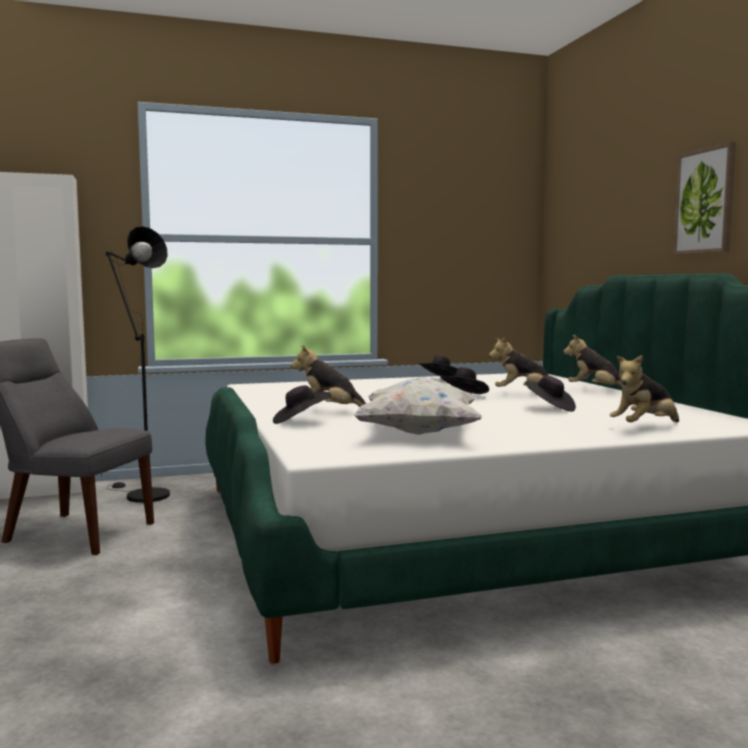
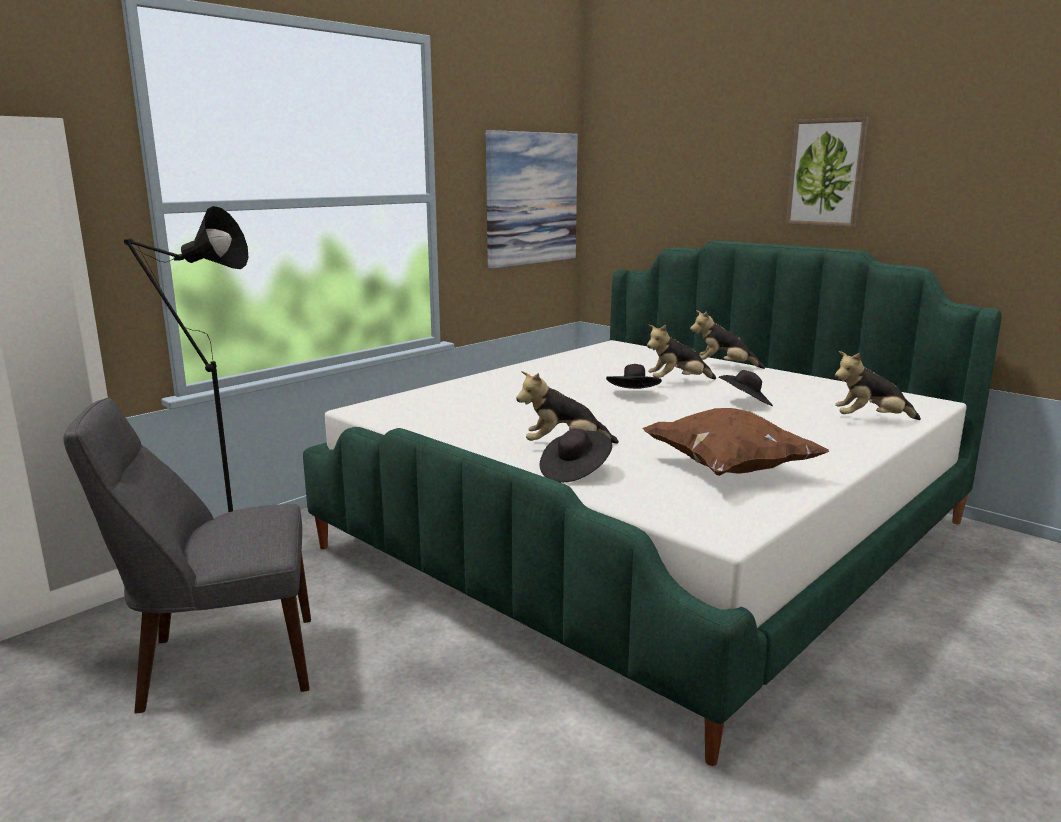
camera: 30 degrees left, 10 degrees up
white pillow [353,377,482,435] -> brown pillow [643,408,830,476]
black hat [420,355,458,377] -> none
plush toy [610,355,679,422] -> plush toy turned 60 degrees clockwise [835,351,921,420]
none -> picture [486,130,578,269]

